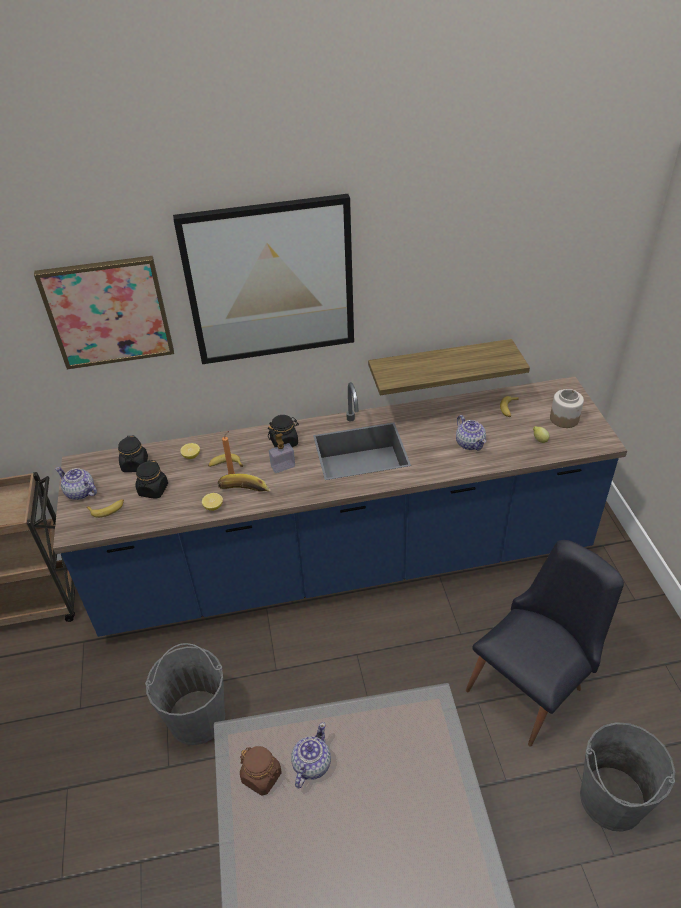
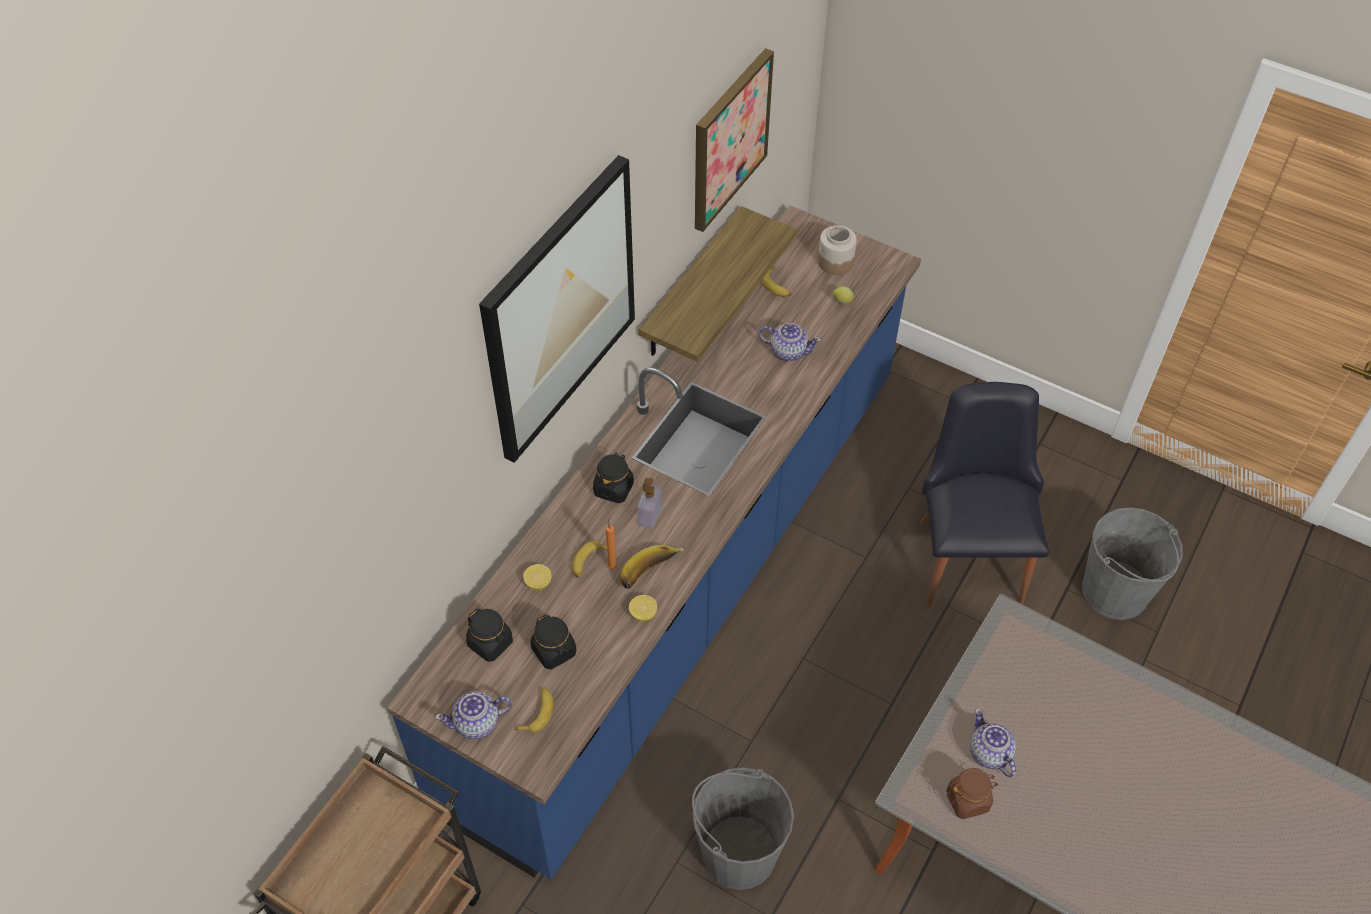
camera: 50 degrees left, 10 degrees up
picture [34,256,174,369] -> picture moved to [695,48,774,232]

